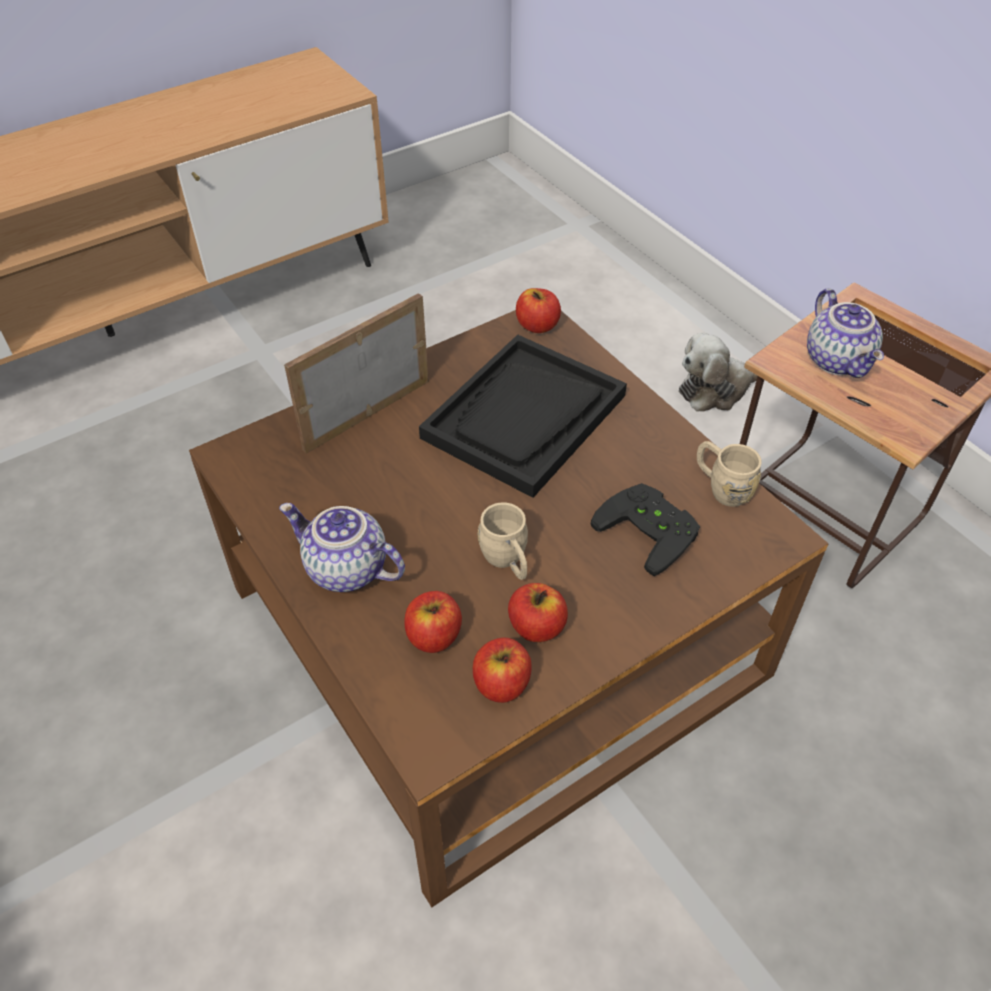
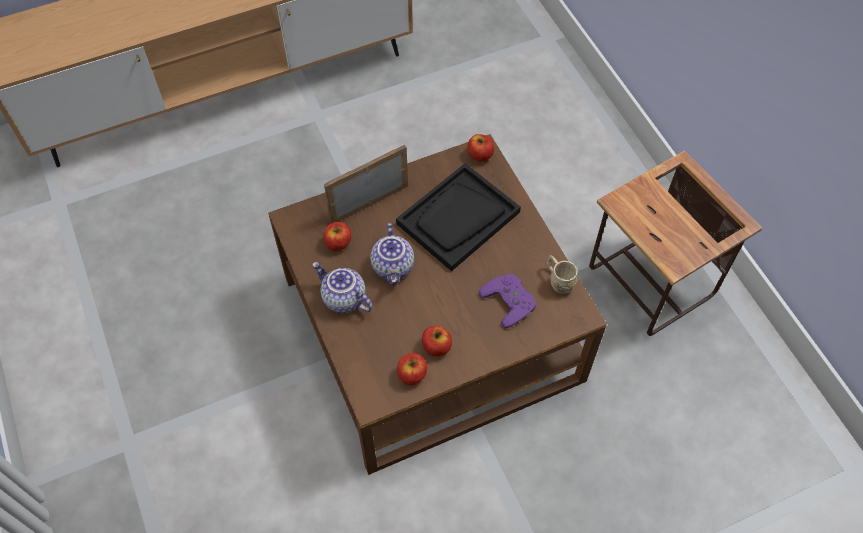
camera: 10 degrees right, 10 degrees up
apple [404,591,462,653] -> apple moved to [323,222,352,251]
beige mug [478,502,528,580] -> none
black game controller [591,483,700,576] -> purple game controller [479,273,536,328]
plush toy [679,333,758,412] -> none
teapot [807,288,884,378] -> teapot moved to [370,223,414,285]

